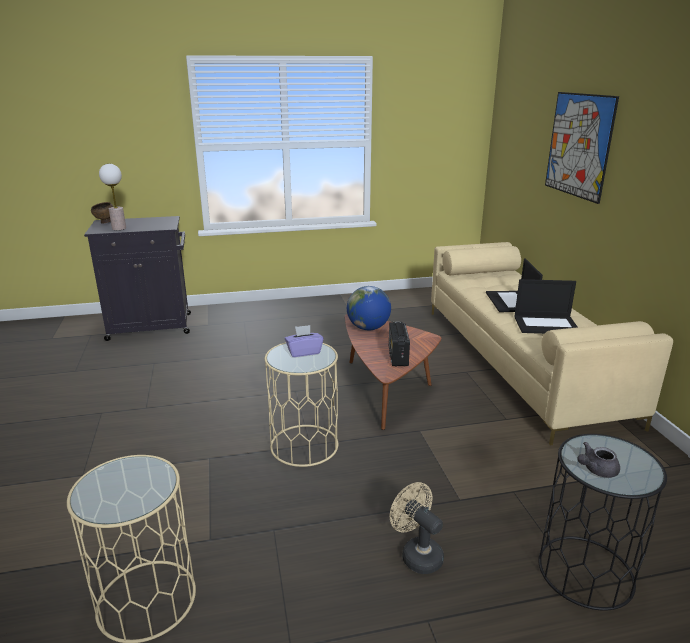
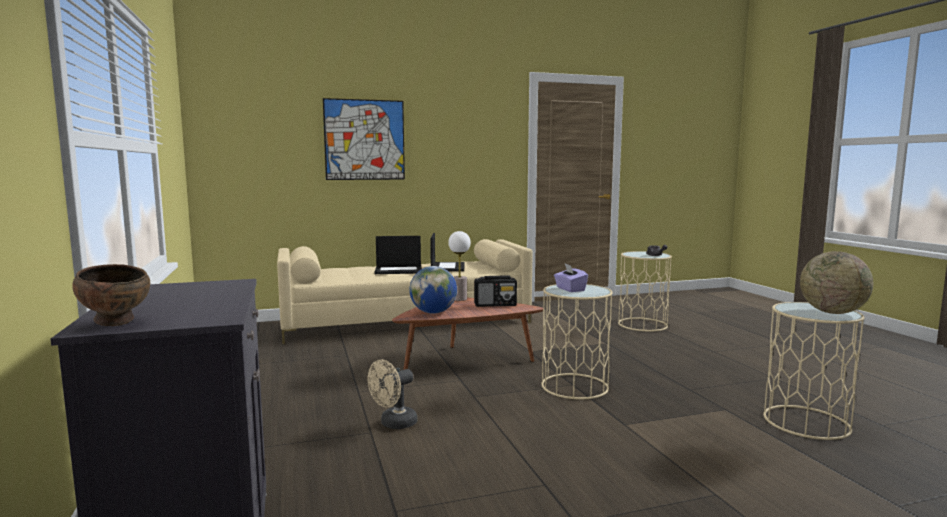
camera: 95 degrees left, 15 degrees down
table lamp [99,164,126,230] -> table lamp moved to [448,231,471,301]
beige fan [390,482,444,574] -> beige fan moved to [367,360,417,429]
black side table [538,434,667,611] -> beige side table [618,251,672,332]
none -> globe [800,251,873,314]

